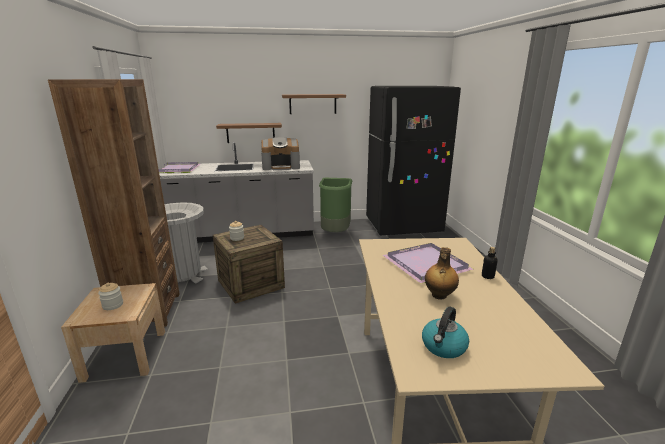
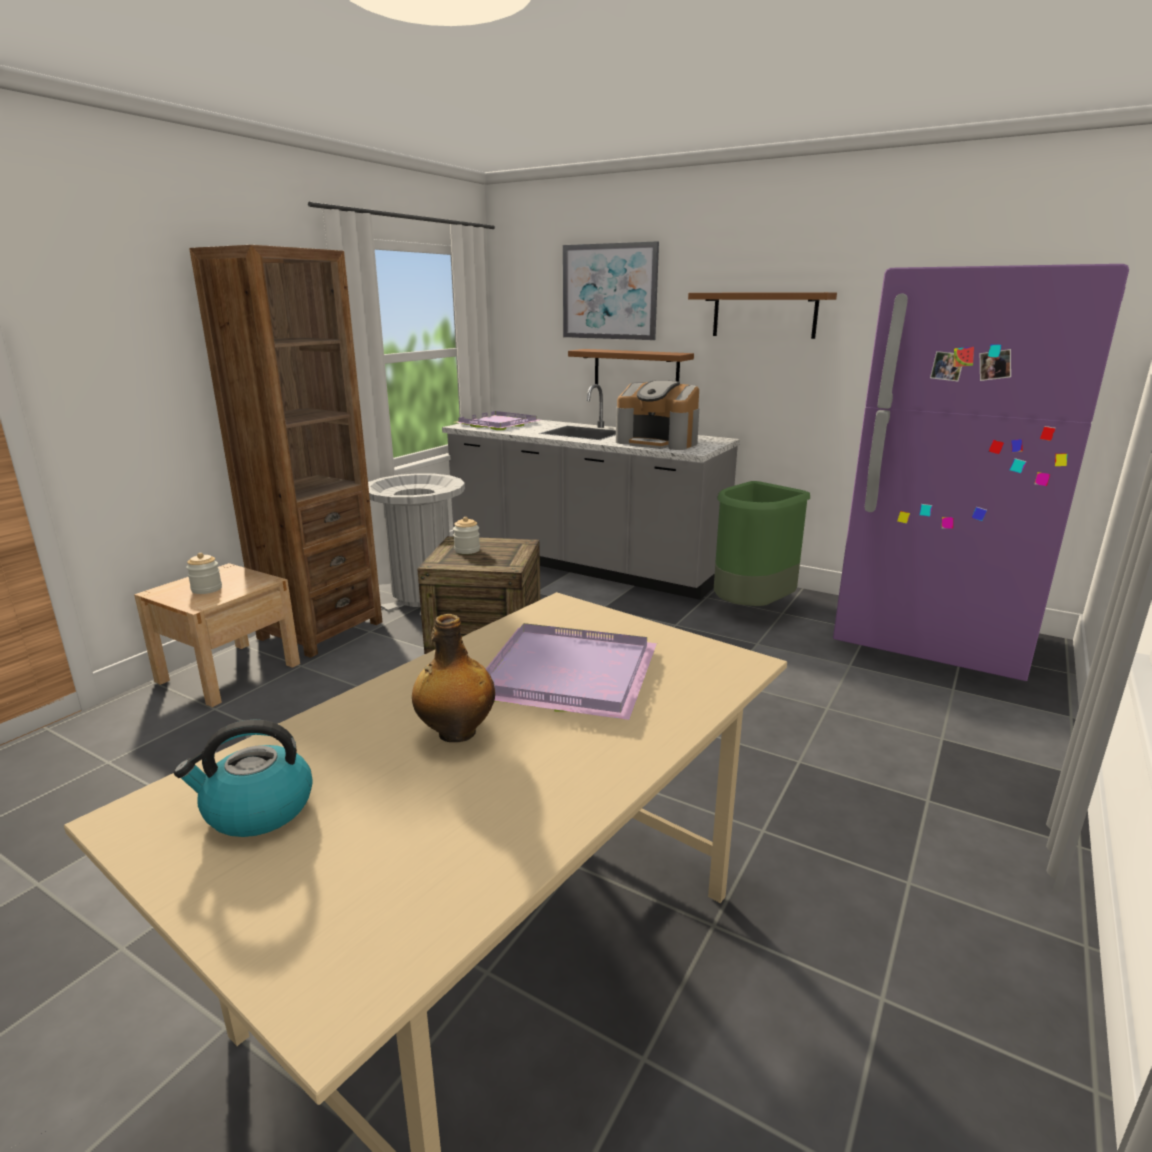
camera: 40 degrees right, 0 degrees up
black fridge [366,86,461,236] -> purple fridge [833,264,1129,681]
bottle [482,247,497,279] -> none
none -> picture [563,241,659,340]

